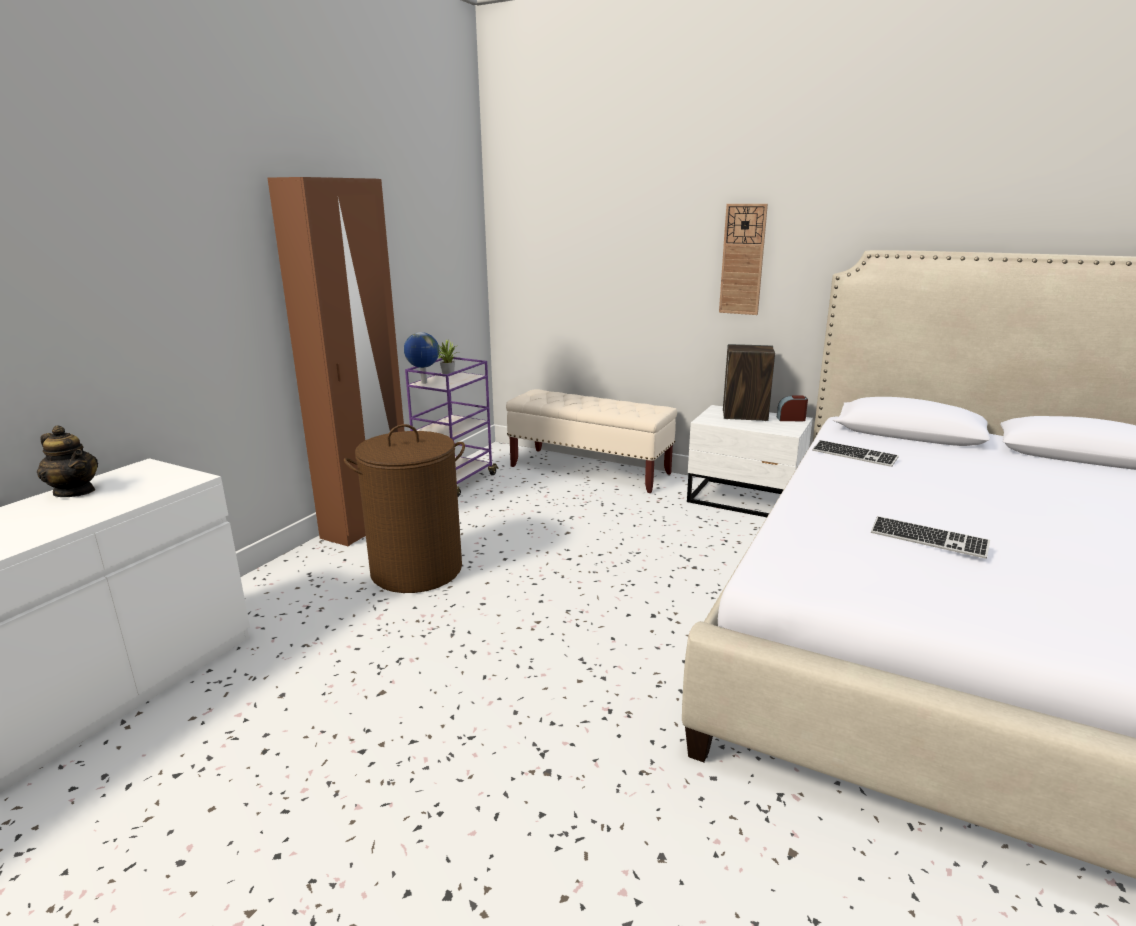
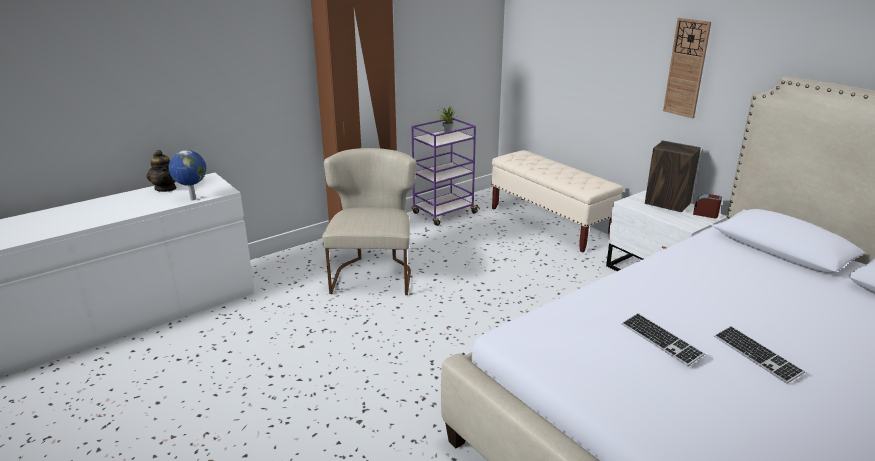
camera: 25 degrees right, 5 degrees up
brown laundry basket [344,424,465,593] -> beige chair [322,148,417,295]
globe [404,332,439,384] -> globe moved to [168,150,206,200]
keyboard [812,440,899,467] -> keyboard moved to [714,326,805,384]

